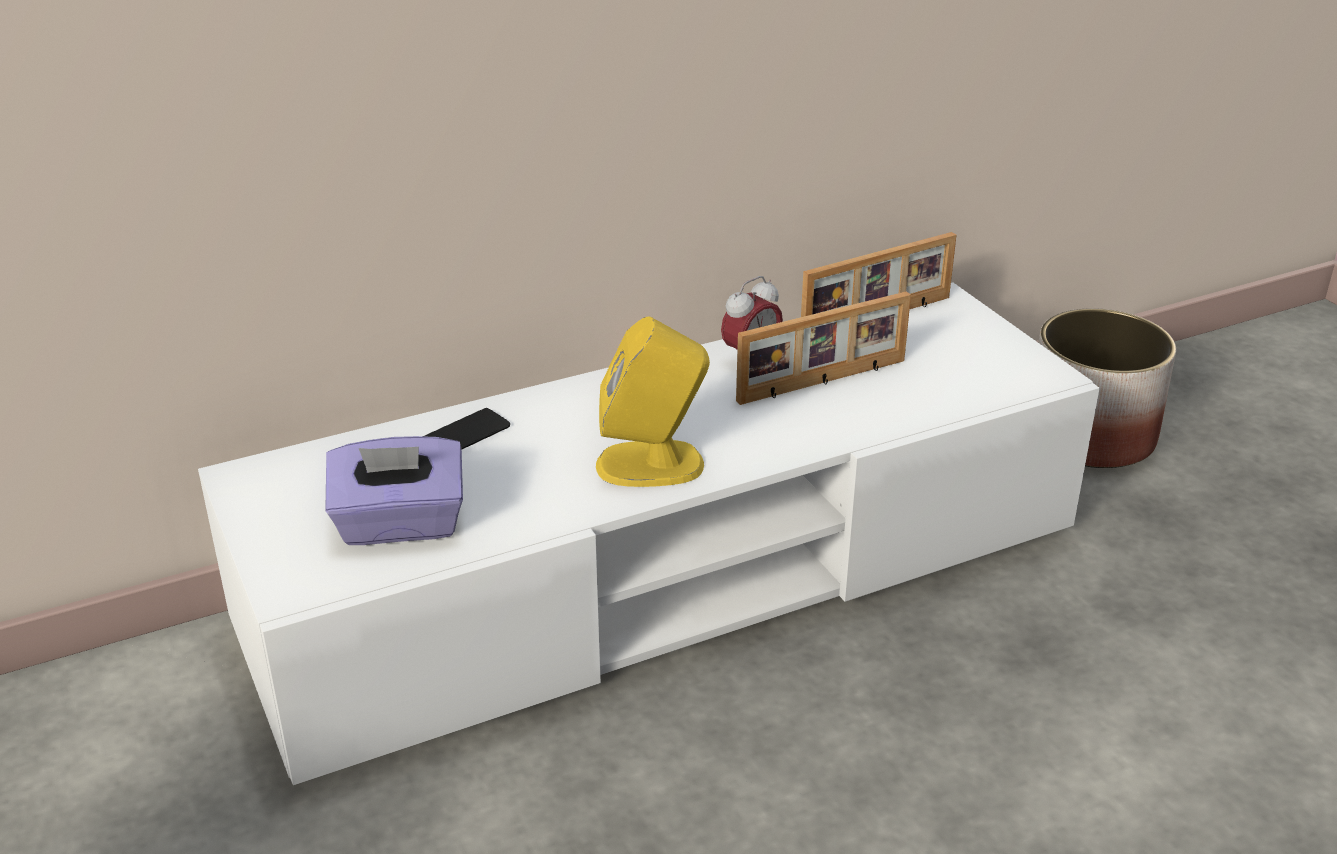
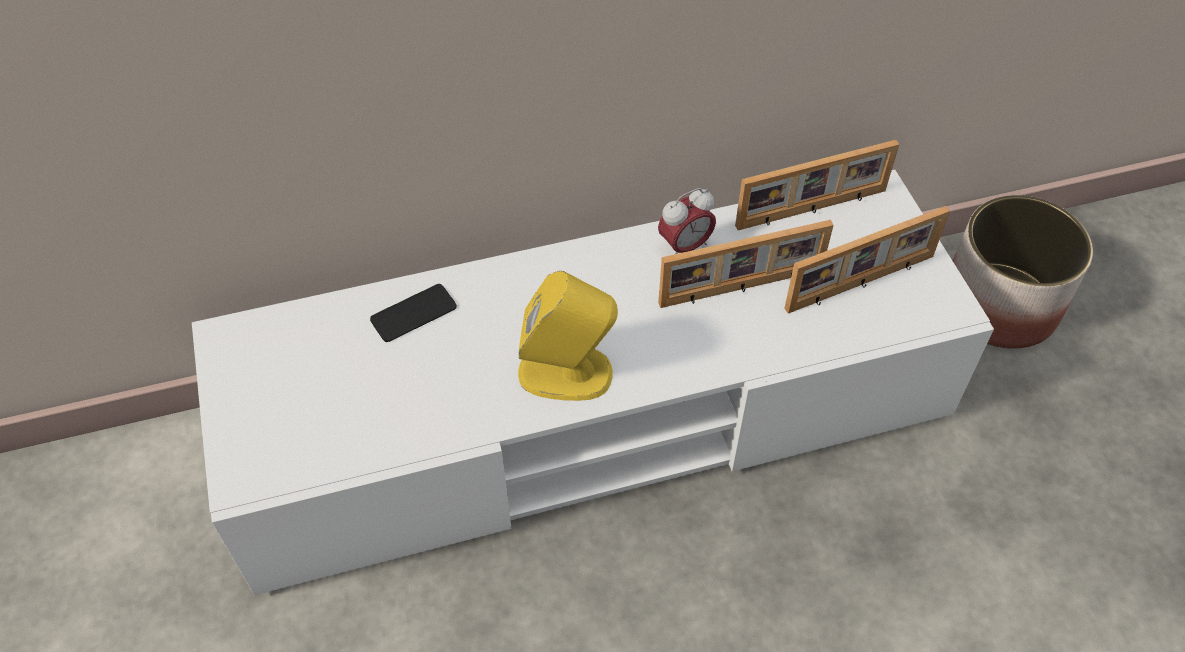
camera: 10 degrees right, 20 degrees up
purple tissue box [325,436,463,545] -> none
none -> picture frame [784,206,950,314]

